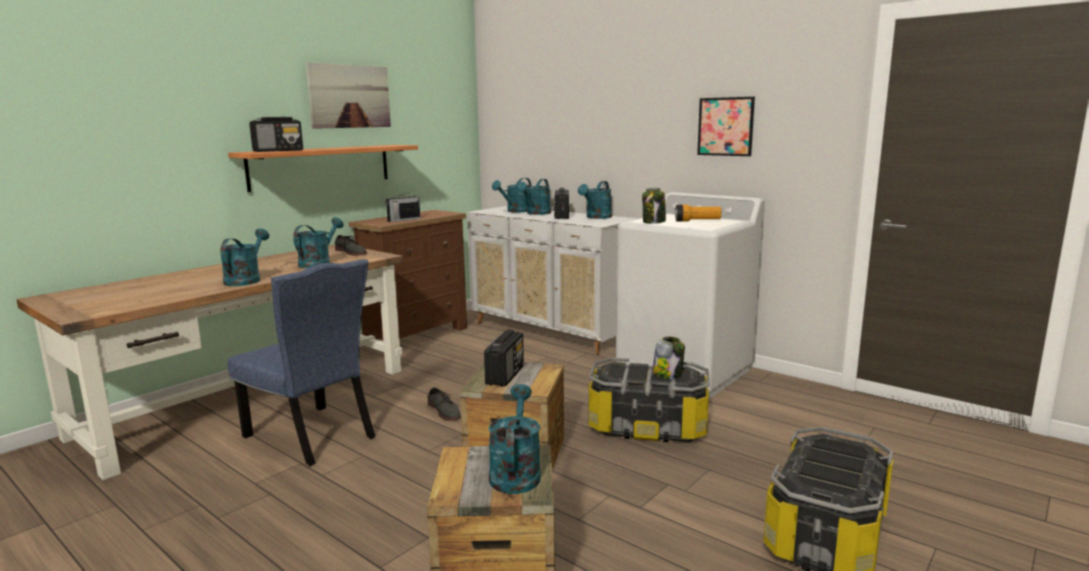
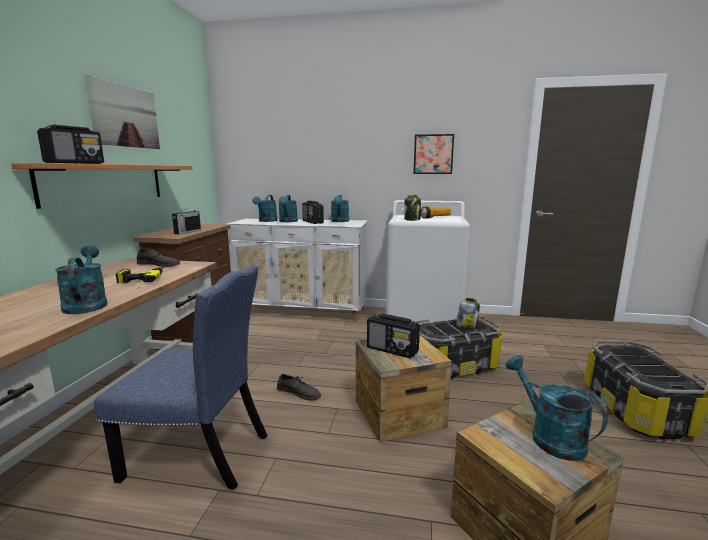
camera: 30 degrees left, 0 degrees up
turquoise watering can [293,217,344,268] -> power drill [116,266,166,284]
radio [484,329,524,386] -> radio turned 135 degrees clockwise [367,314,420,358]

